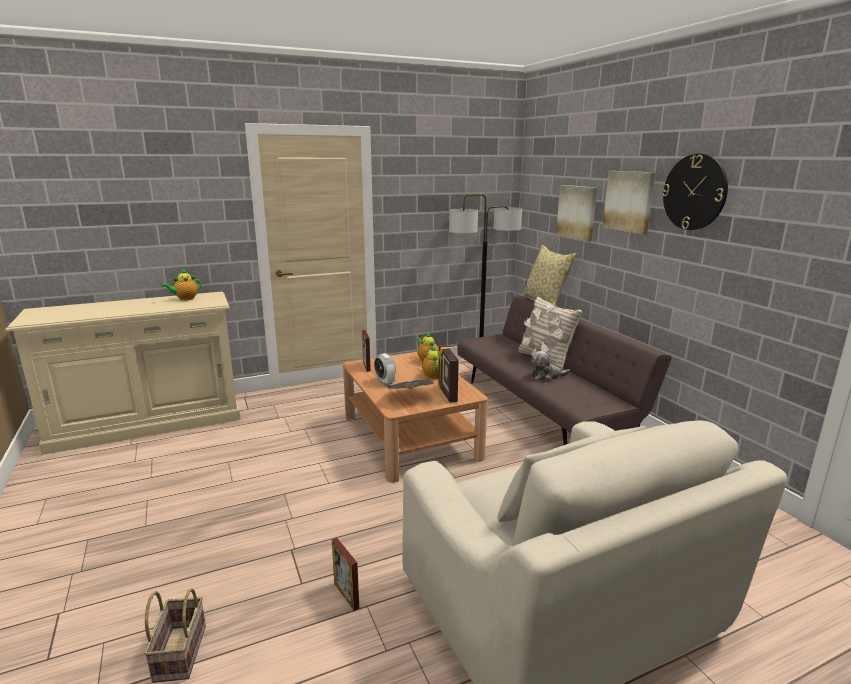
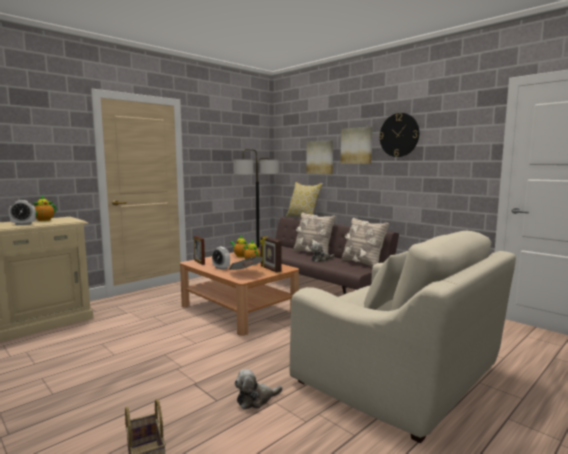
camera: 20 degrees left, 10 degrees down
picture frame [332,538,359,611] -> plush toy [234,369,282,409]
none -> alarm clock [9,200,36,225]
none -> beige pillow [341,218,389,267]

